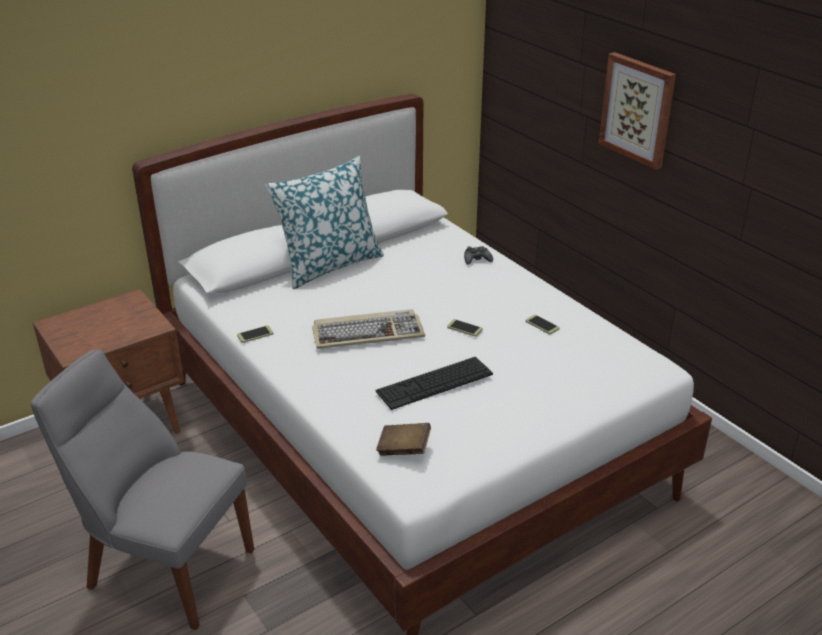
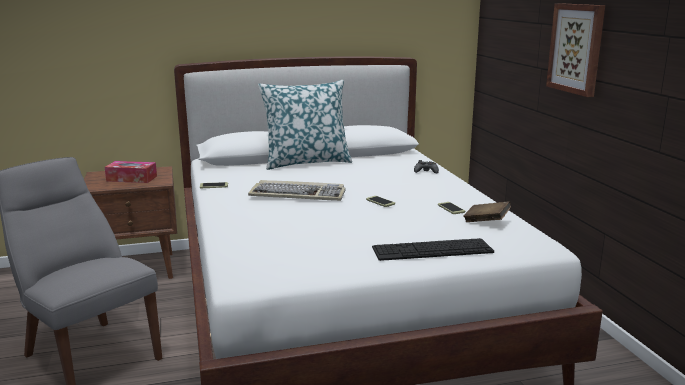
camera: 20 degrees right, 15 degrees down
keyboard [375,357,493,410] -> keyboard moved to [372,238,494,261]
brown book [376,423,431,456] -> brown book moved to [463,201,511,222]
none -> tissue box [105,161,157,183]

